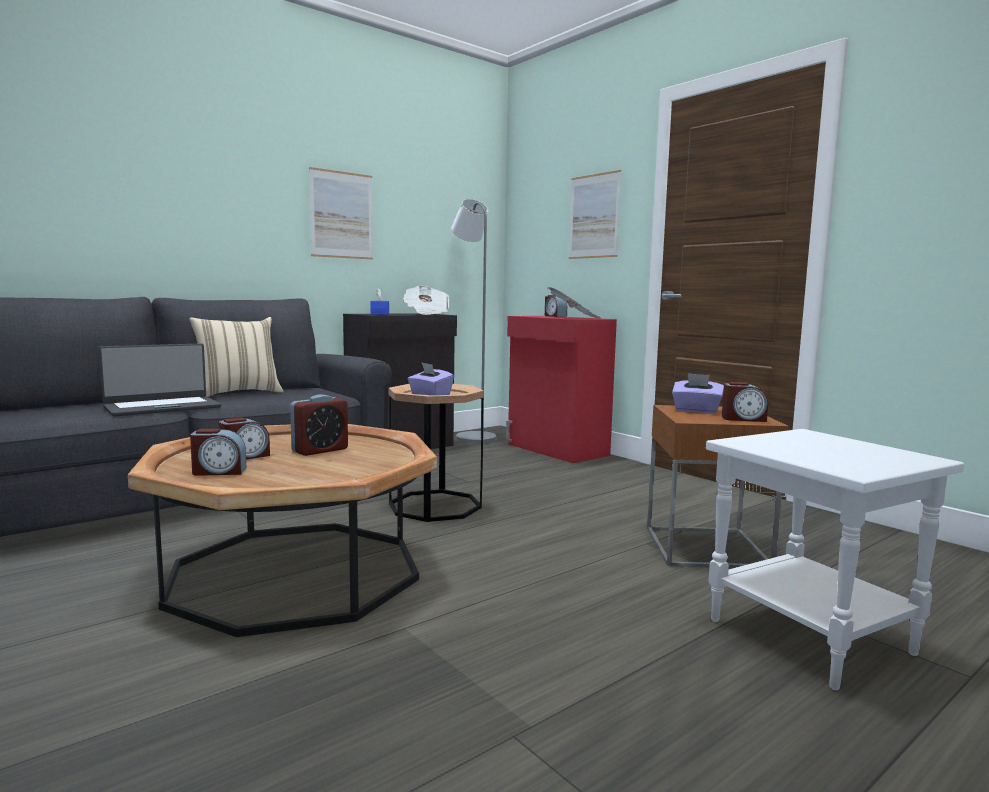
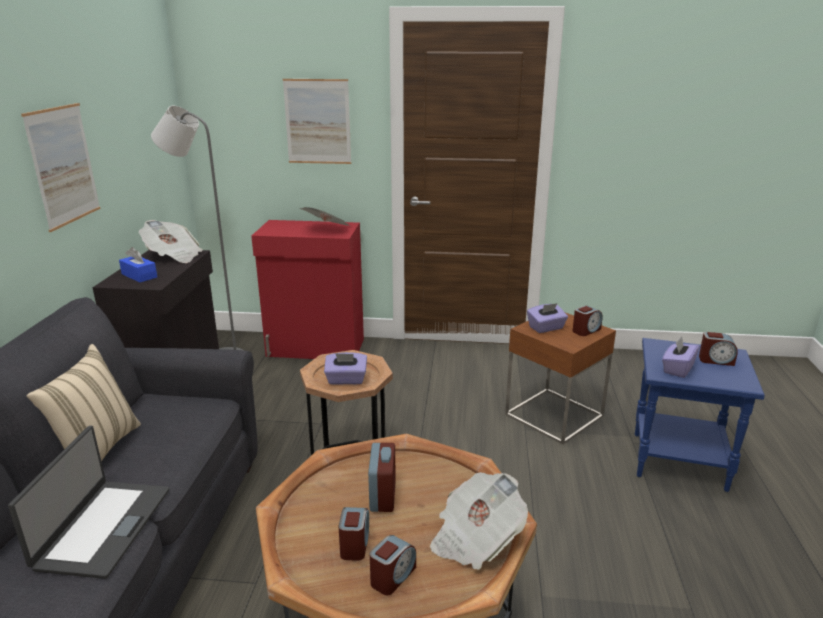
camera: 45 degrees left, 15 degrees up
alarm clock [545,295,567,317] -> alarm clock moved to [699,332,738,366]
white side table [706,429,964,690] -> blue side table [635,338,765,492]
none -> newspaper [430,472,528,570]
none -> purple tissue box [662,337,700,378]

